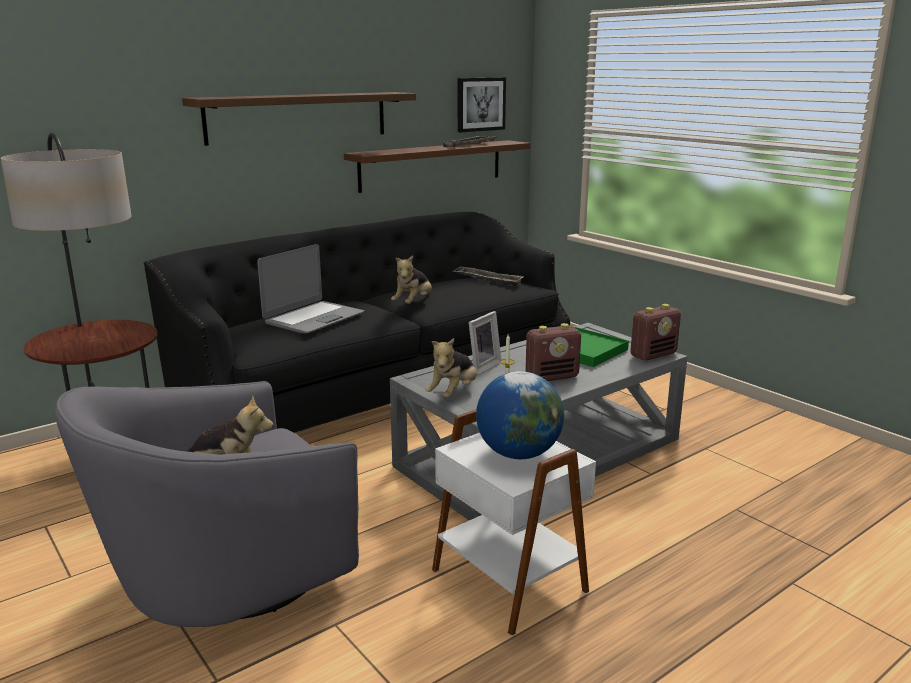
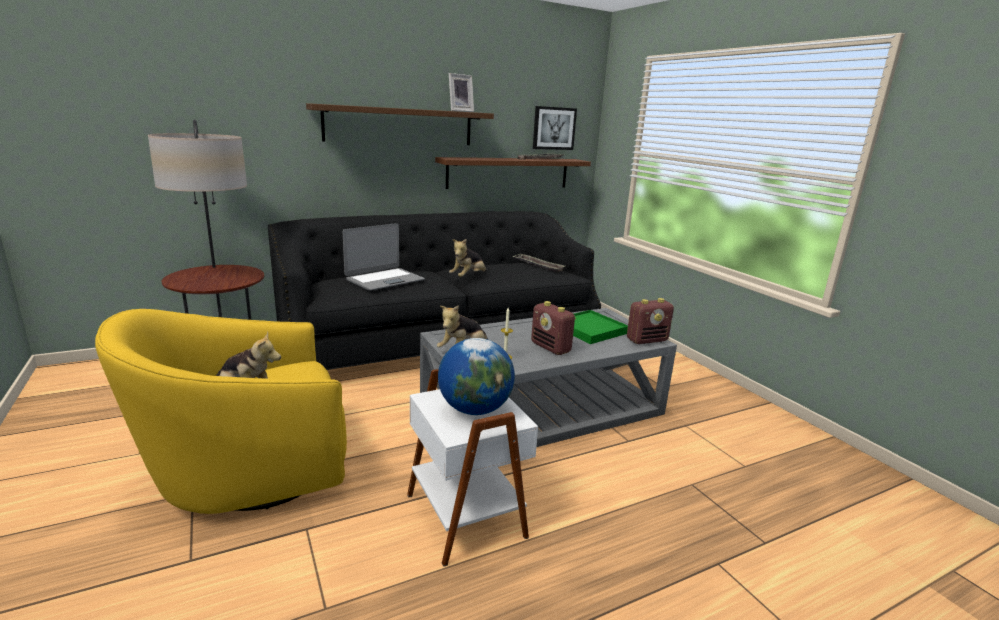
camera: 10 degrees right, 0 degrees up
grey armchair [55,381,359,627] -> yellow armchair [95,309,347,514]
picture frame [469,311,501,375] -> picture frame moved to [449,73,474,112]
radio [525,323,581,381] -> radio turned 60 degrees clockwise [531,301,576,355]

